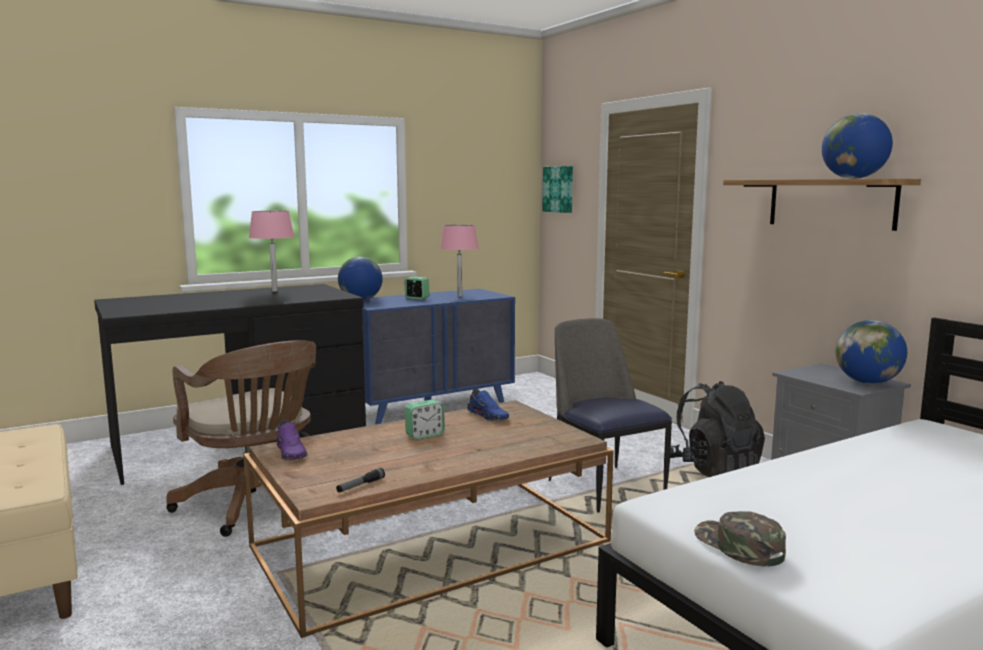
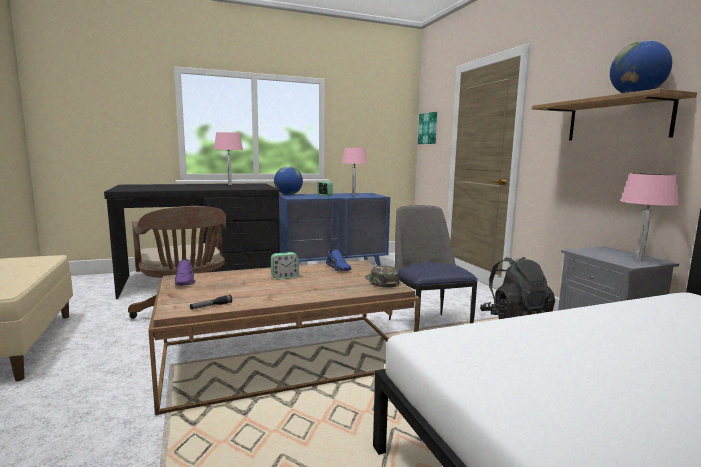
camera: 10 degrees right, 0 degrees up
green cap [694,511,786,567] -> green cap moved to [365,265,400,288]
globe [836,320,907,384] -> pink table lamp [620,173,679,261]

